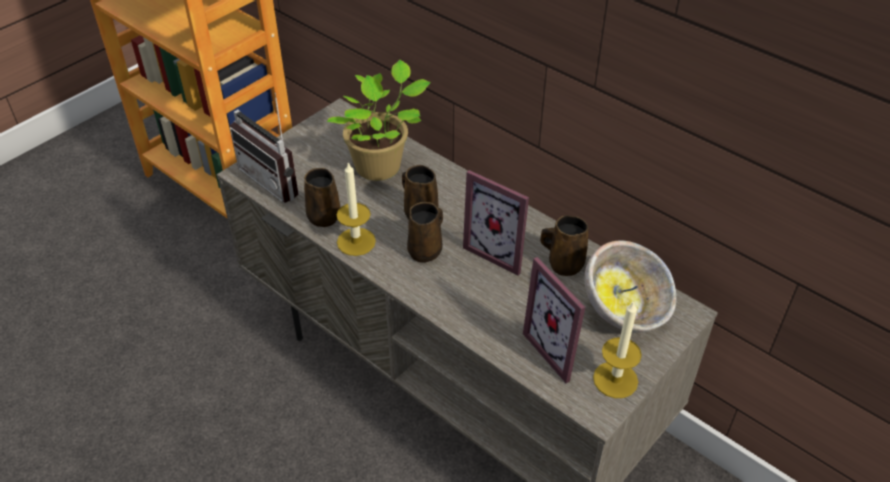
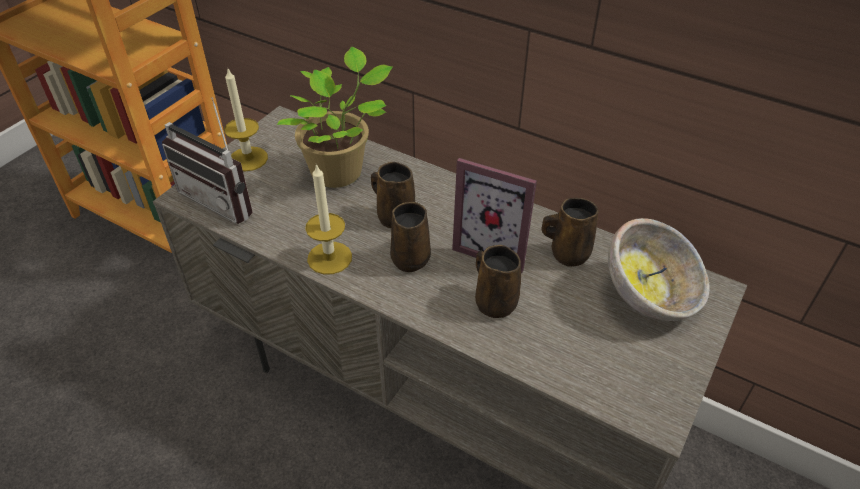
camera: 10 degrees left, 0 degrees up
brown mug [304,168,340,227] -> brown mug moved to [475,245,521,318]
picture frame [523,257,585,383] -> none
candle [593,300,642,398] -> candle moved to [224,67,268,172]

